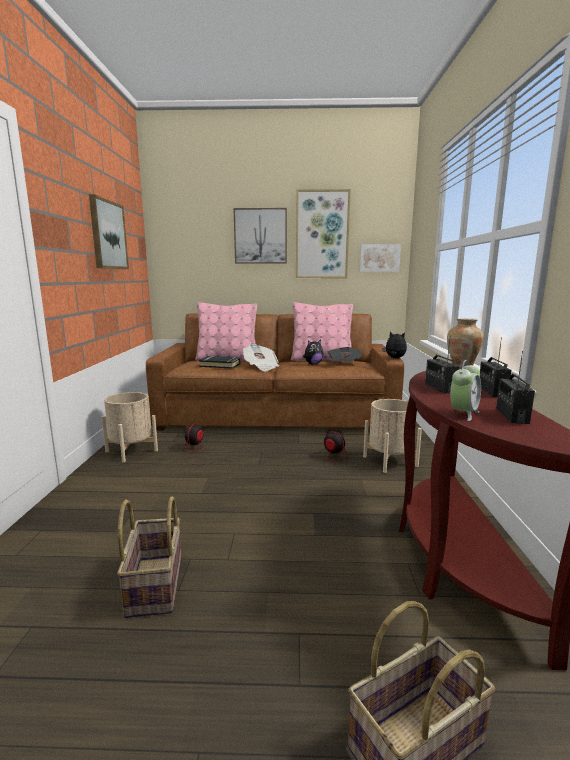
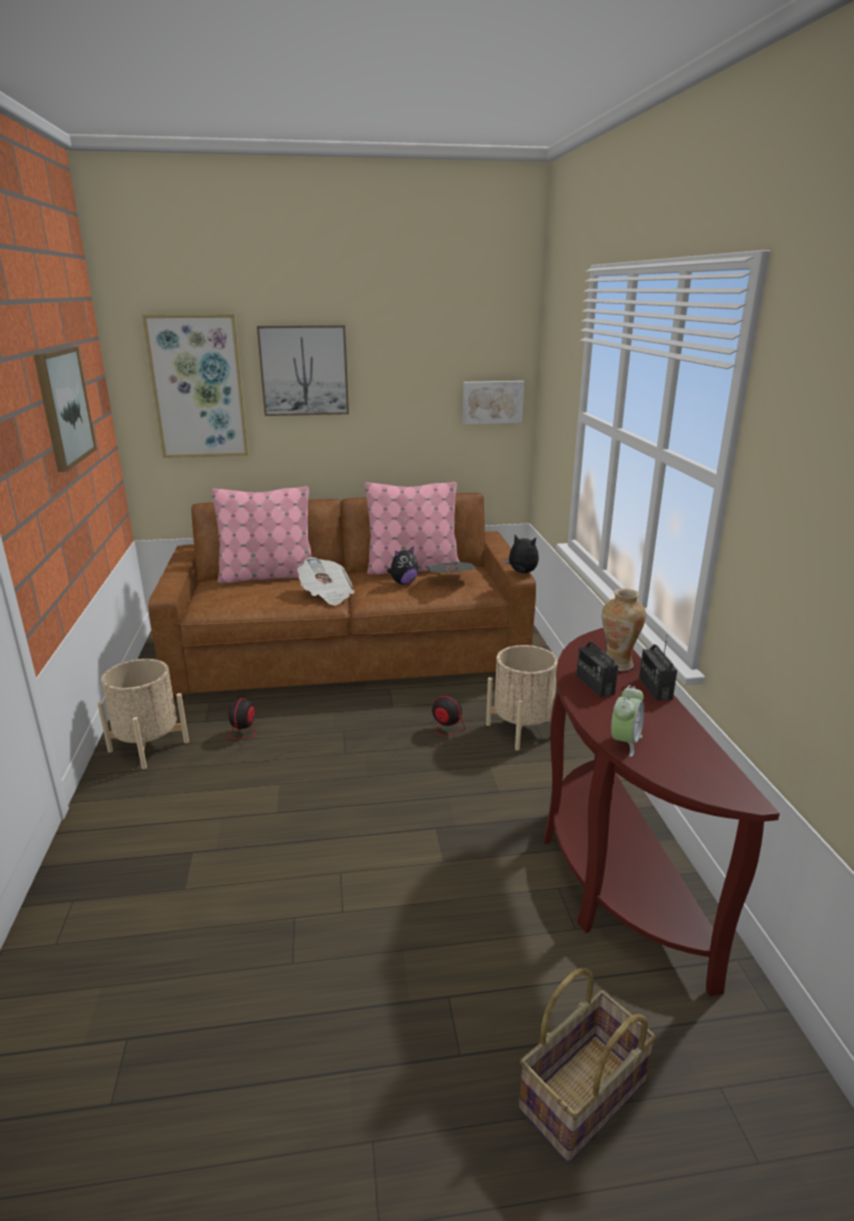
camera: 10 degrees left, 10 degrees up
basket [117,496,181,618] -> none
black book [199,356,240,369] -> none
picture [296,189,351,278] -> picture moved to [142,314,249,458]
radio [496,351,535,424] -> none

